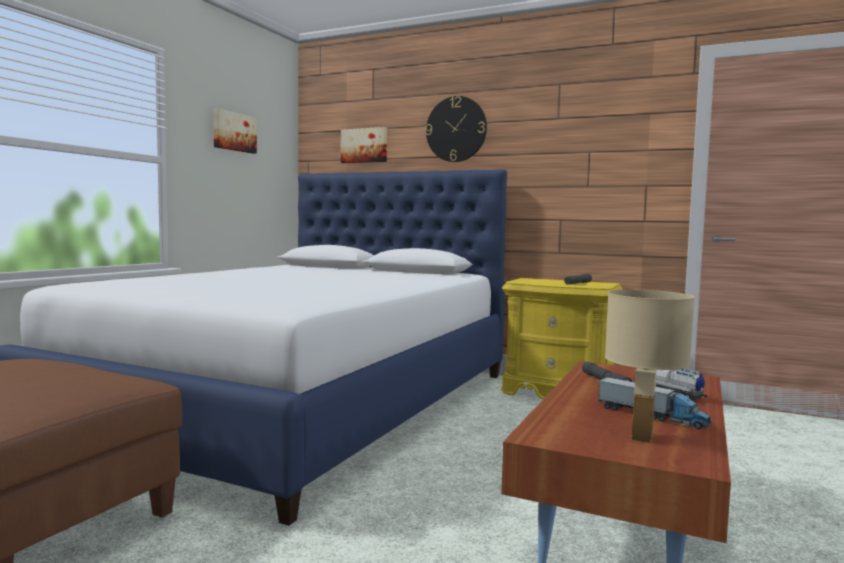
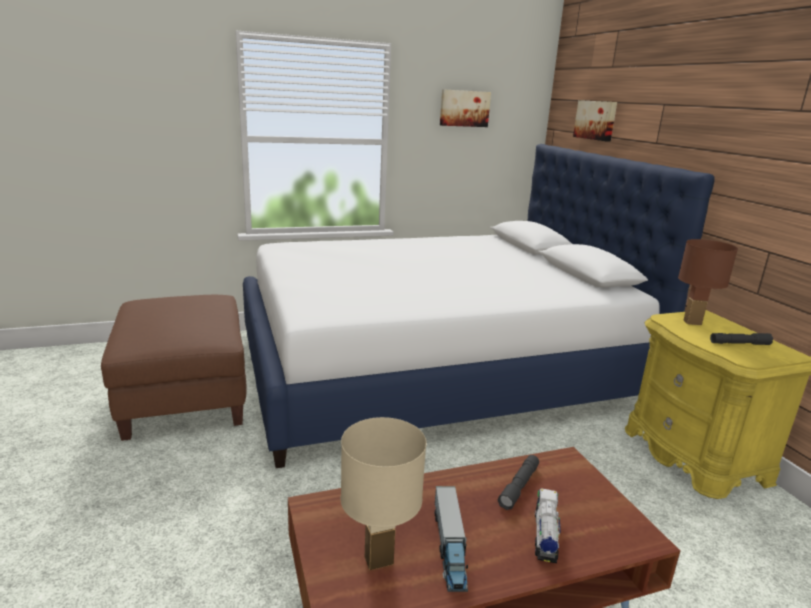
camera: 45 degrees right, 15 degrees up
wall clock [426,96,487,162] -> none
none -> brown table lamp [678,239,738,325]

